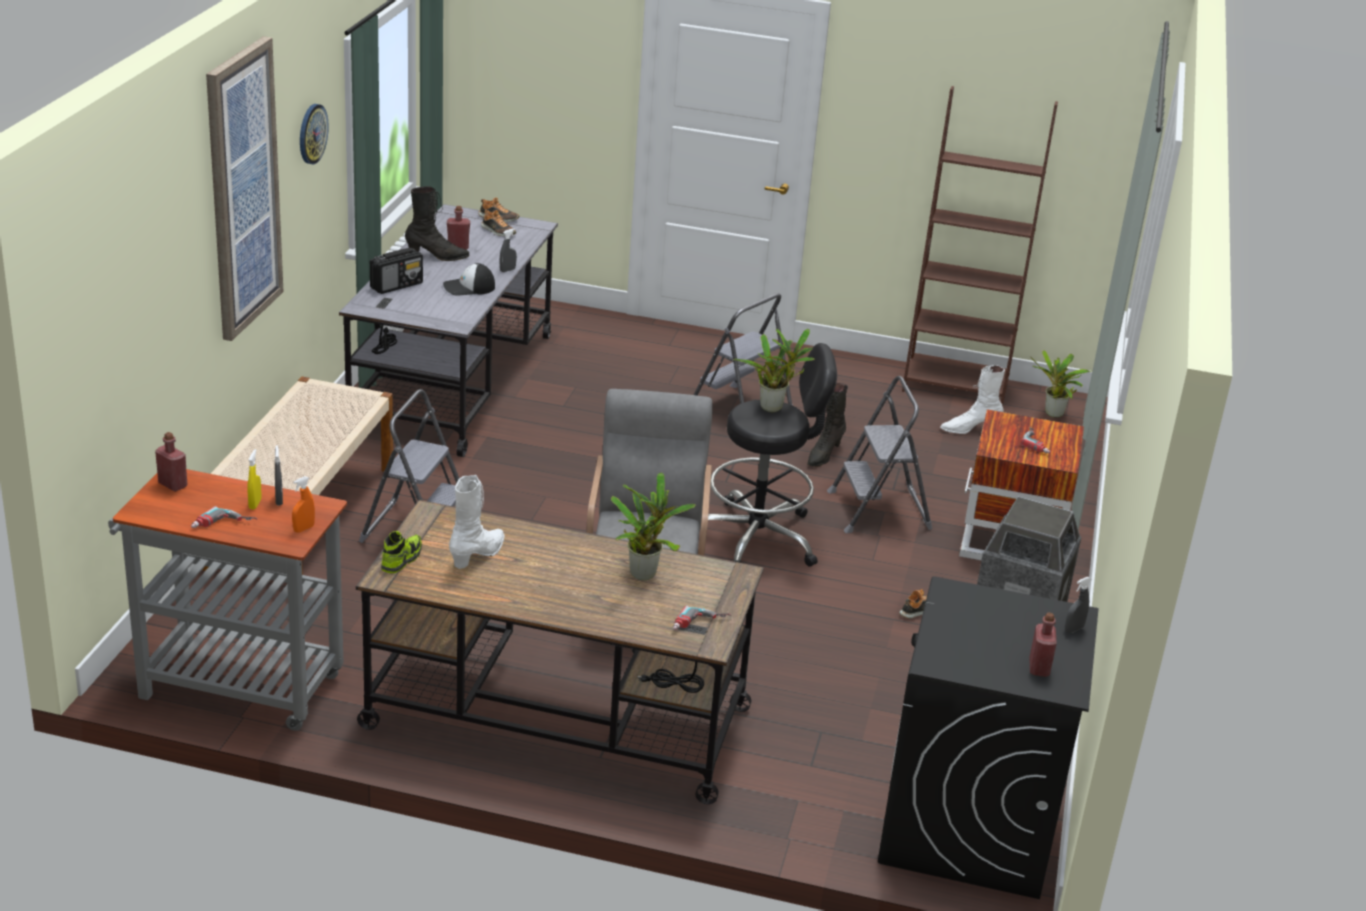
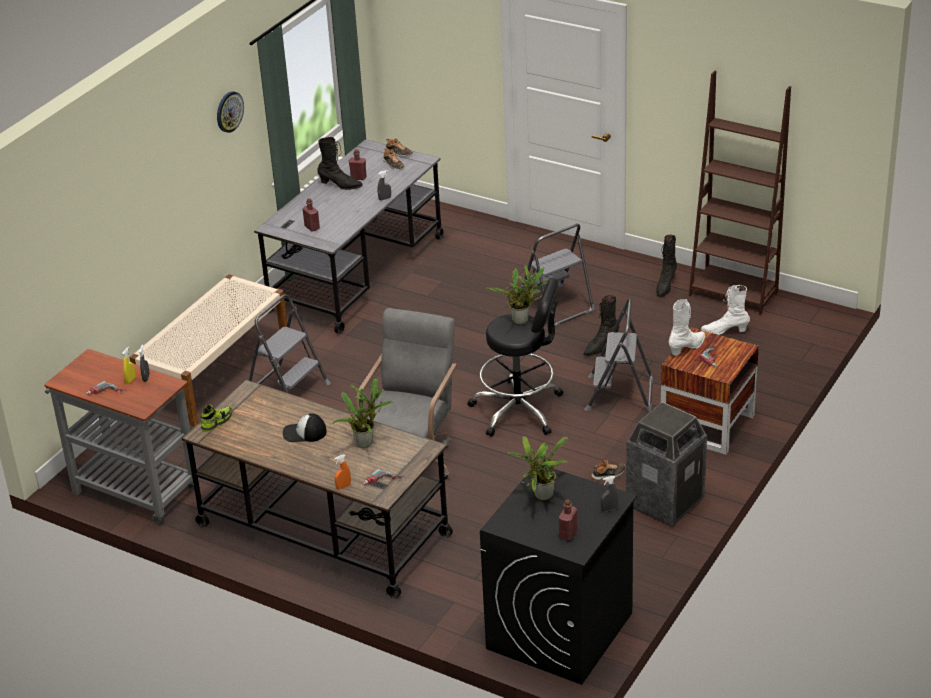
camera: 20 degrees right, 5 degrees up
red bottle [155,432,187,492] -> red bottle moved to [303,198,320,232]
picture [206,36,284,341] -> none
orange spray bottle [292,476,315,533] -> orange spray bottle moved to [334,455,351,490]
radio [370,248,423,294] -> none
cap [443,263,495,296] -> cap moved to [283,413,327,442]
white boot [449,475,504,569] -> white boot moved to [669,299,705,355]
potted plant [1030,350,1093,418] -> potted plant moved to [508,436,568,500]
none -> black boot [656,235,677,297]

